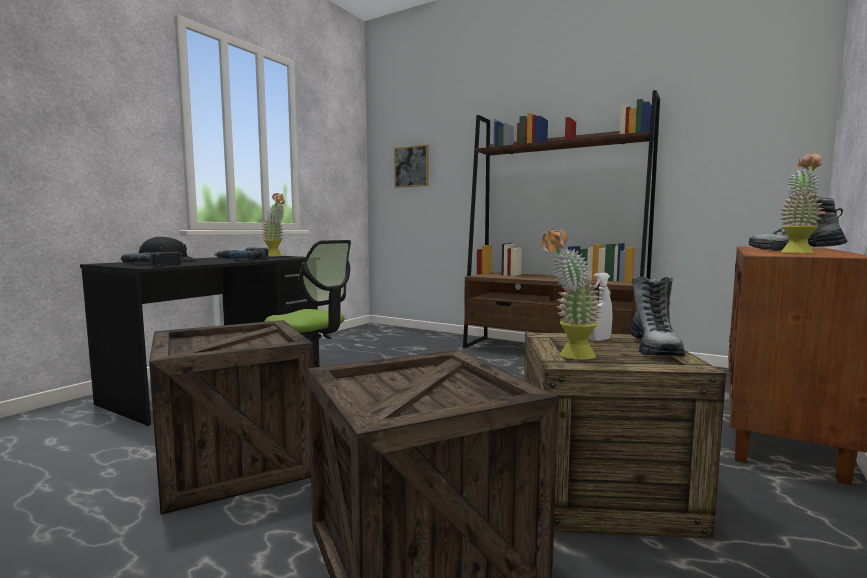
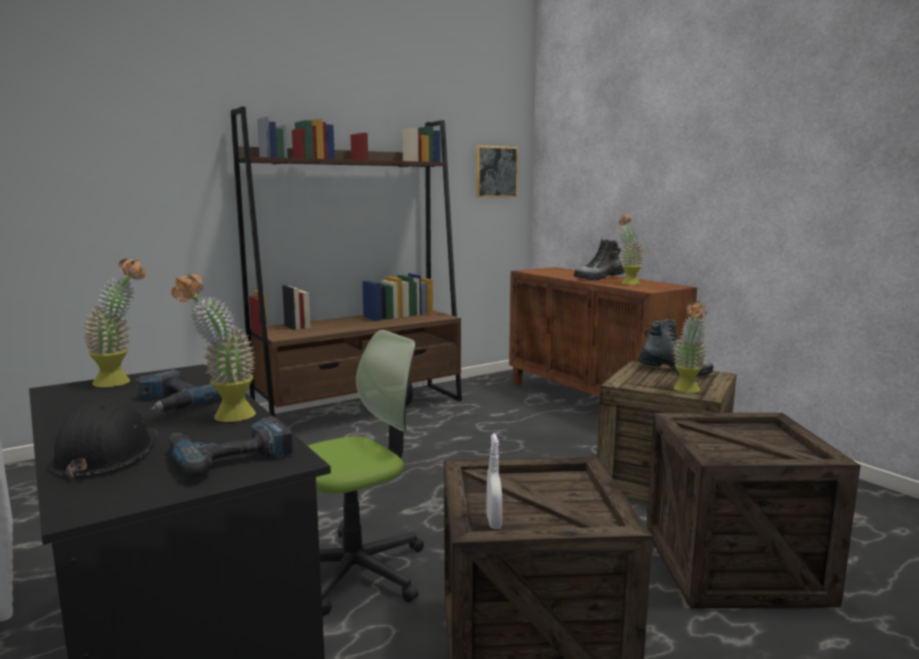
camera: 65 degrees left, 5 degrees up
picture [394,144,429,188] -> picture moved to [476,145,518,198]
white spray bottle [589,273,613,341] -> white spray bottle moved to [487,434,502,529]
none -> potted plant [172,274,256,422]

